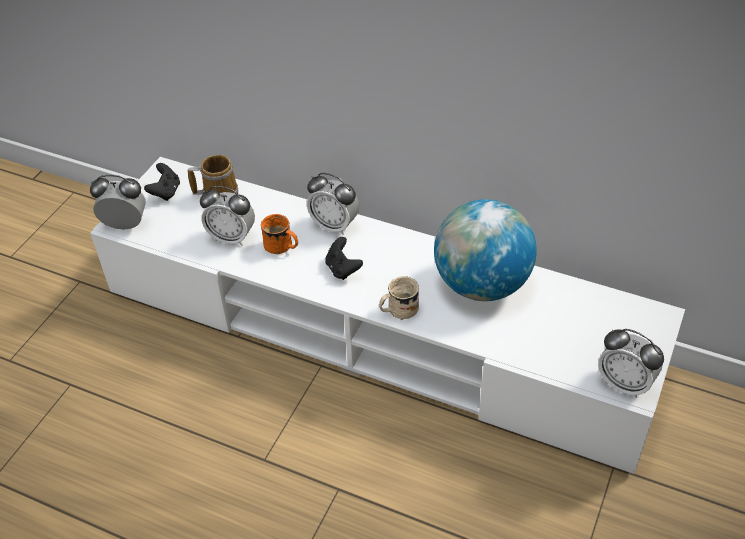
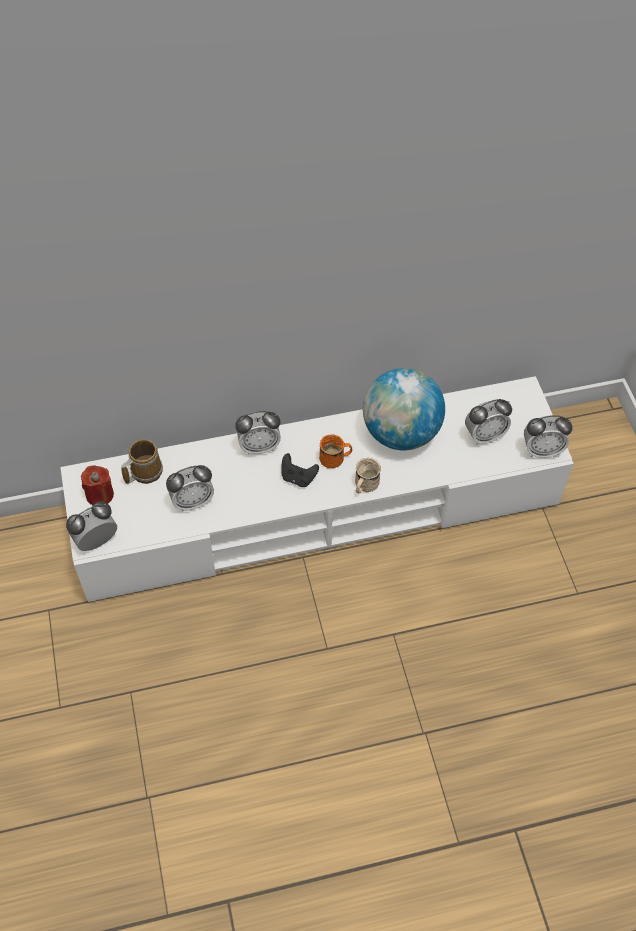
camera: 40 degrees left, 10 degrees up
black game controller [144,163,180,201] -> red candle [81,465,114,505]
orange mug [261,214,298,254] -> orange mug moved to [319,434,352,468]
none -> alarm clock [465,399,512,445]

